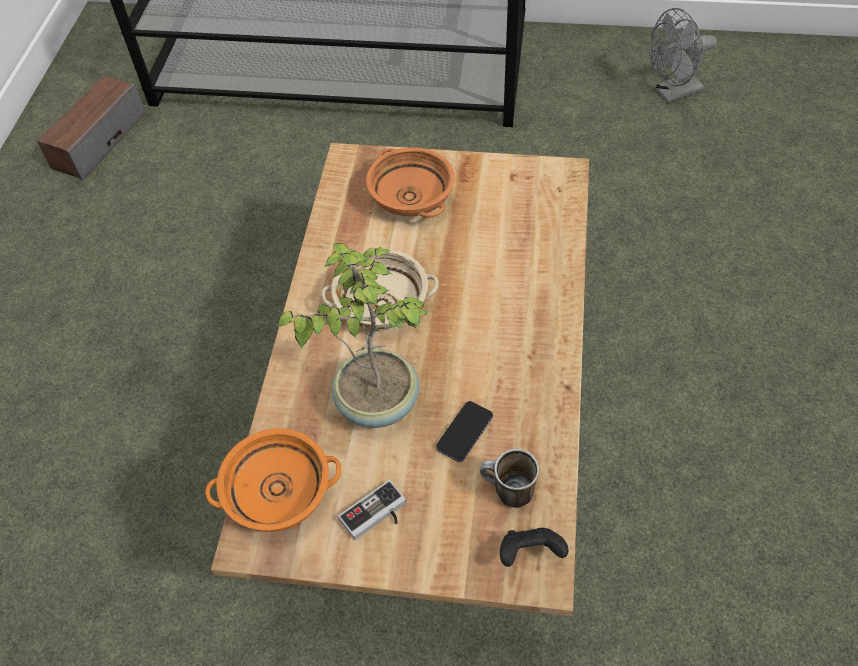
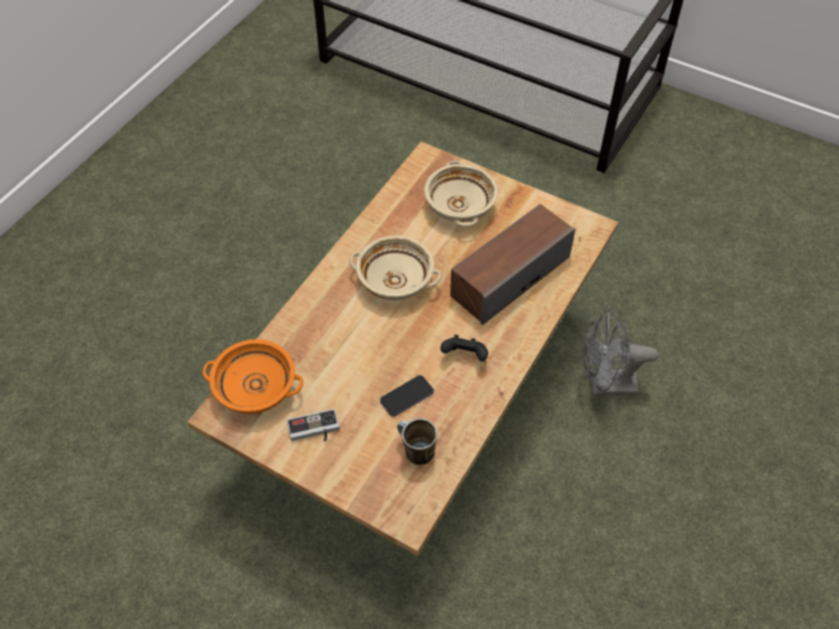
camera: 20 degrees right, 0 degrees up
speaker [37,76,145,181] -> speaker moved to [450,204,575,325]
potted plant [277,243,428,428] -> none
orange bowl [366,147,455,218] -> beige bowl [424,161,498,227]
black game controller [500,528,569,567] -> black game controller moved to [440,335,488,361]
grey fan [649,8,717,103] -> grey fan moved to [583,309,658,395]

